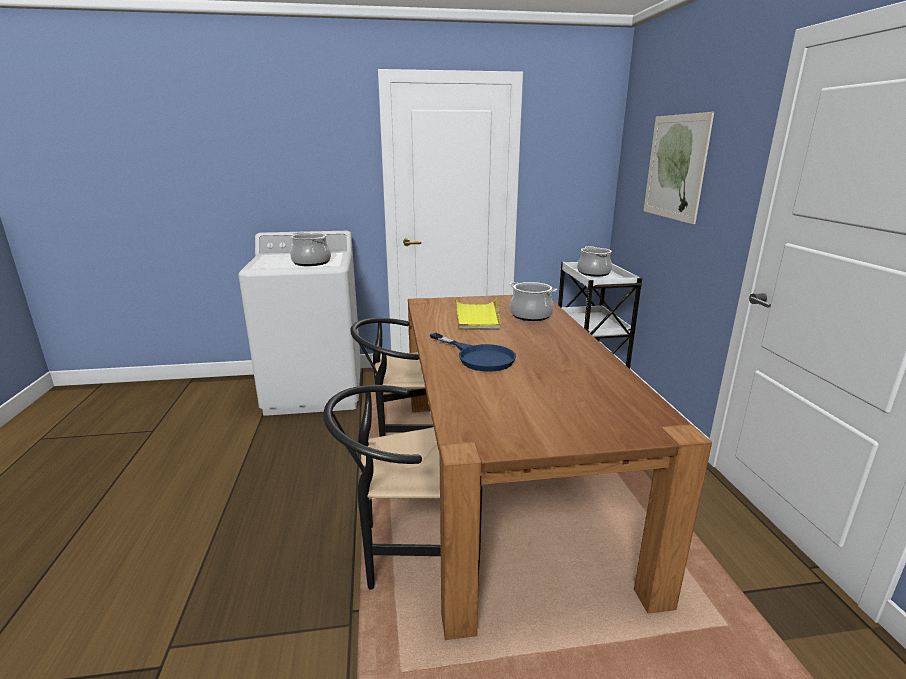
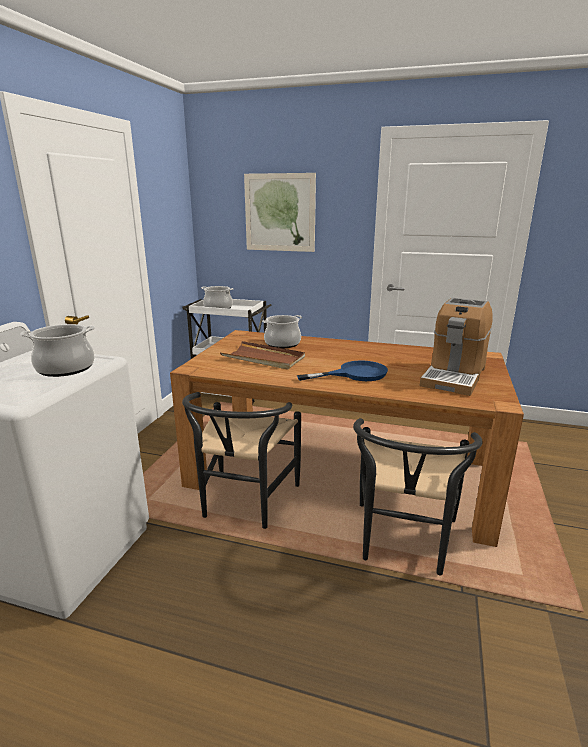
camera: 65 degrees left, 0 degrees up
yellow tray [455,298,500,330] -> brown tray [220,341,305,370]
none -> coffee machine [420,298,493,396]

